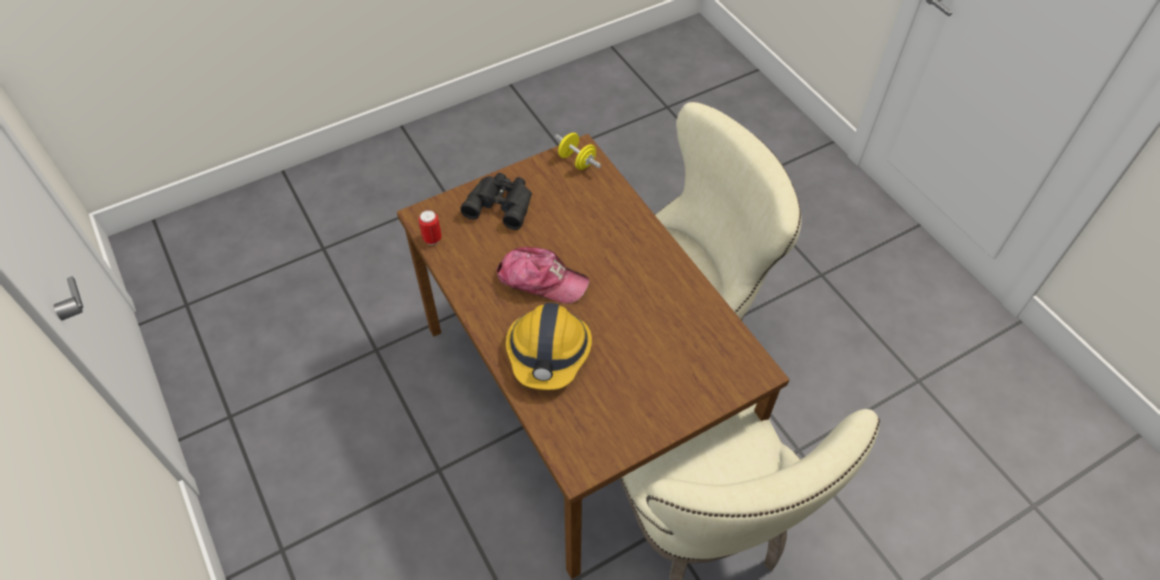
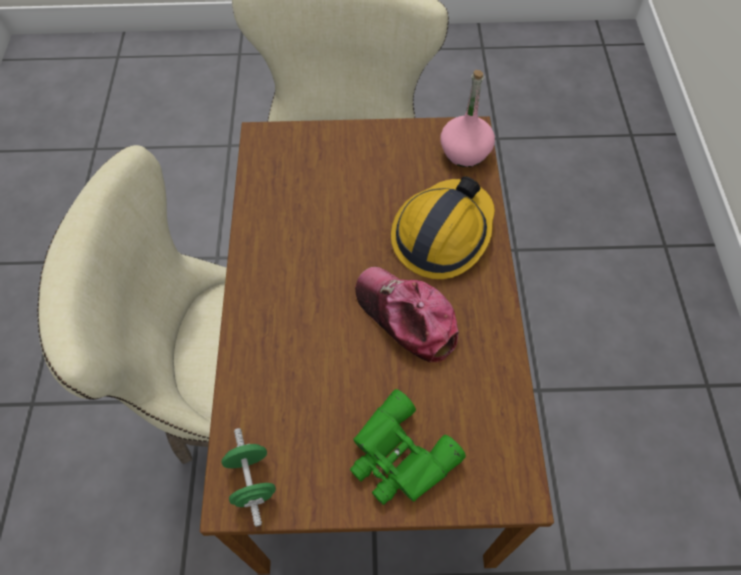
camera: 150 degrees left, 5 degrees up
can [419,210,442,245] -> none
black binoculars [460,173,532,230] -> green binoculars [350,389,466,505]
yellow dumbbell [555,133,601,170] -> green dumbbell [222,428,276,527]
none -> pink bottle [440,70,495,167]

